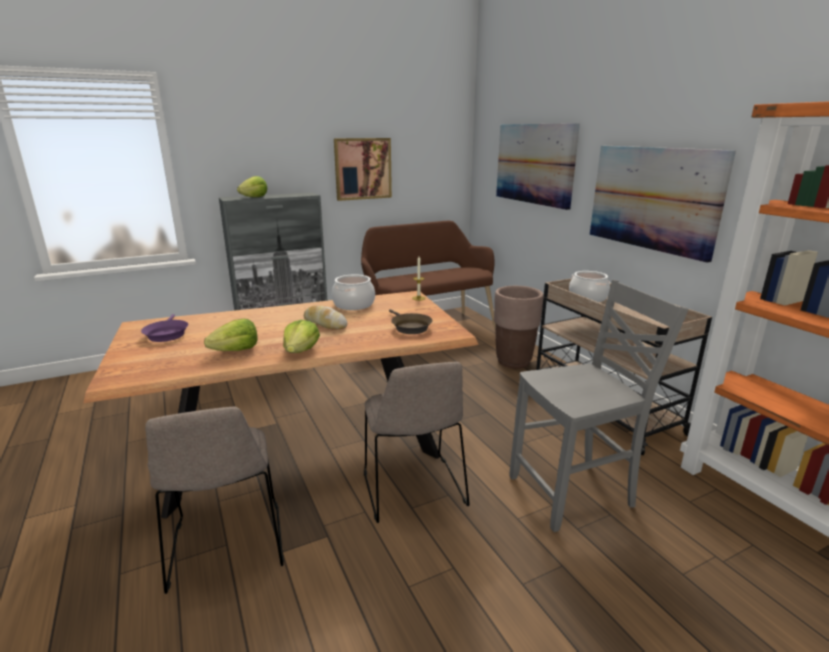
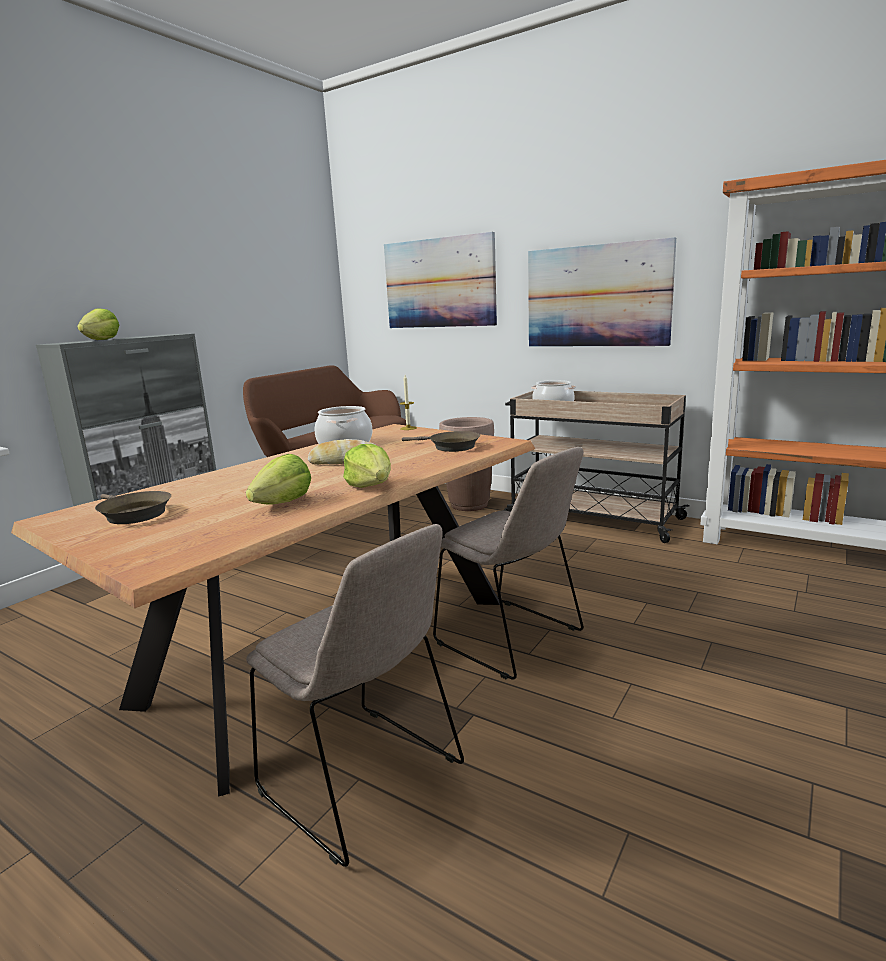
camera: 30 degrees left, 5 degrees down
purple frying pan [141,314,188,342] -> brown frying pan [95,491,171,524]
picture [334,138,392,201] -> none
grey chair [509,280,688,532] -> none

